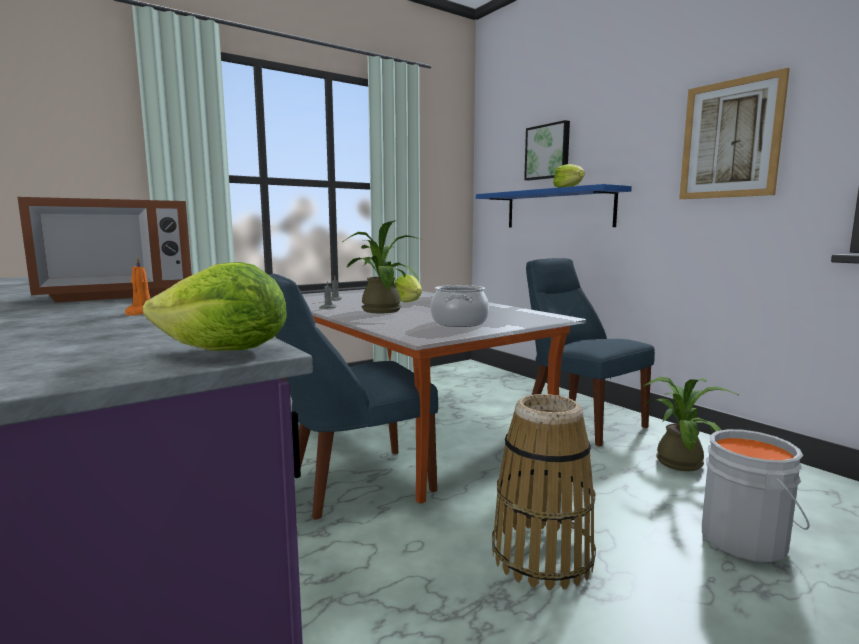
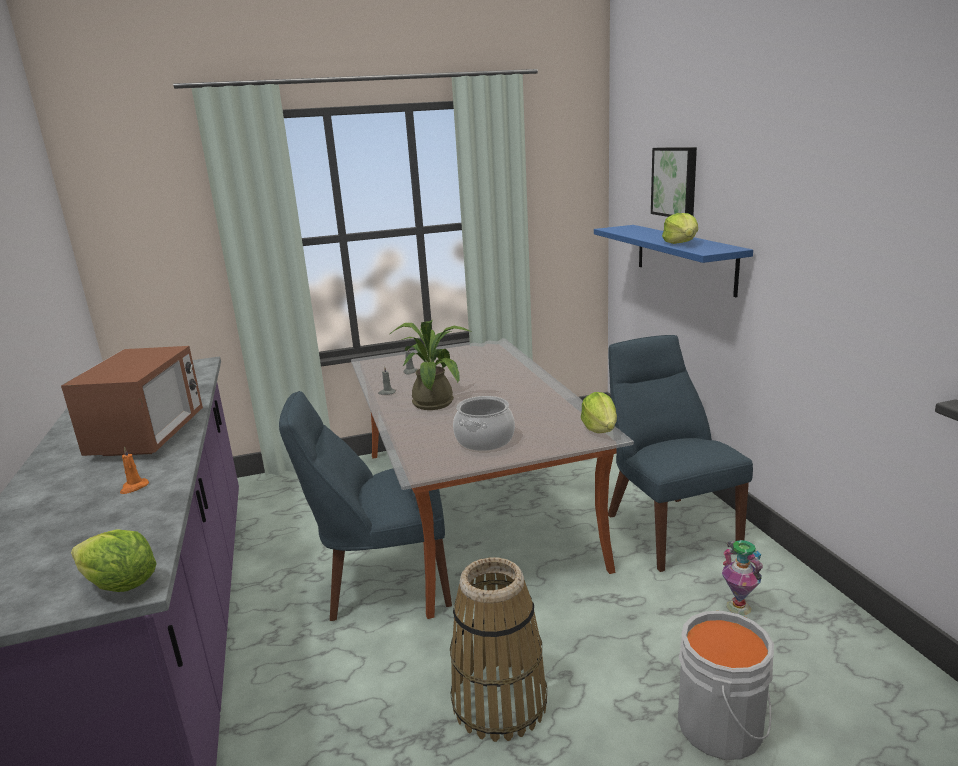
camera: 20 degrees right, 10 degrees up
microwave [18,197,192,303] -> microwave turned 75 degrees counterclockwise [61,346,203,456]
lettuce [395,275,422,302] -> lettuce moved to [581,392,617,433]
potted plant [643,377,740,471] -> vase [722,540,763,615]
picture [679,68,790,199] -> none

